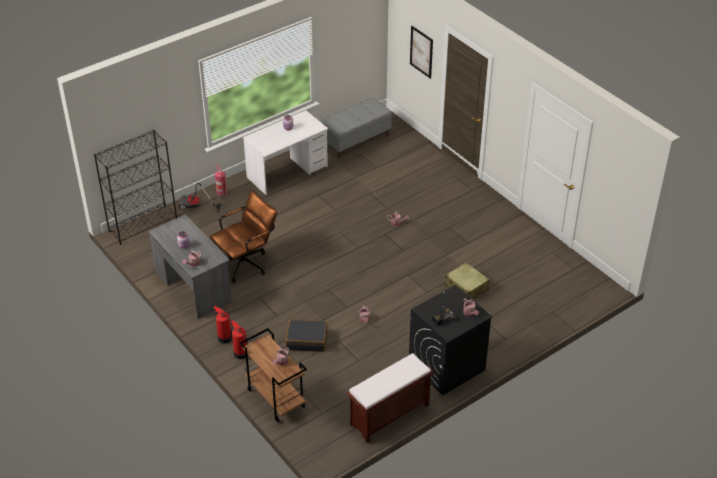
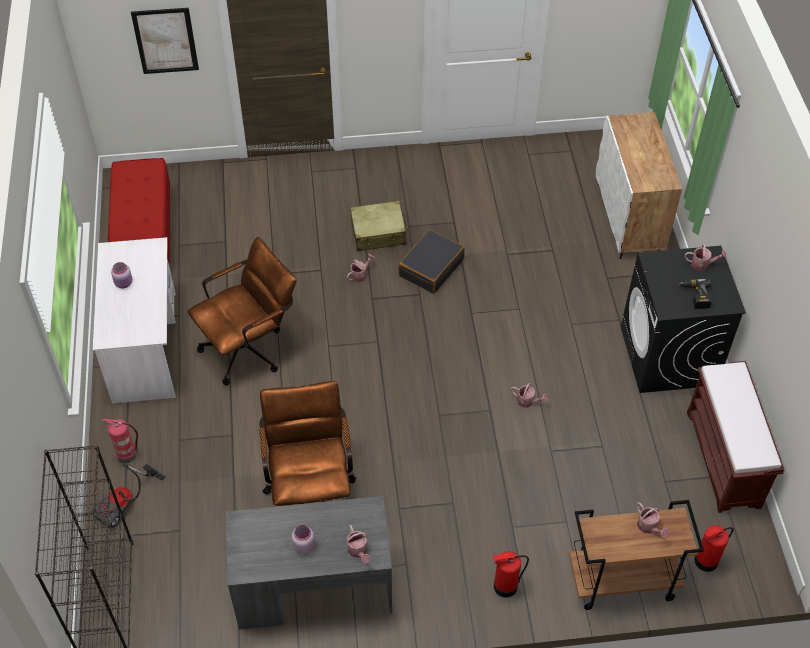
camera: 60 degrees left, 10 degrees up
fire extinguisher [213,306,233,344] -> fire extinguisher moved to [694,525,734,572]
black suitcase [286,320,328,352] -> black suitcase moved to [399,230,465,294]
grey bench [320,97,392,159] -> red bench [108,158,170,263]
beige suitcase [445,263,490,299] -> beige suitcase moved to [350,201,408,251]
none -> brown office chair [187,237,296,386]
none -> white cabinet [596,112,682,259]

